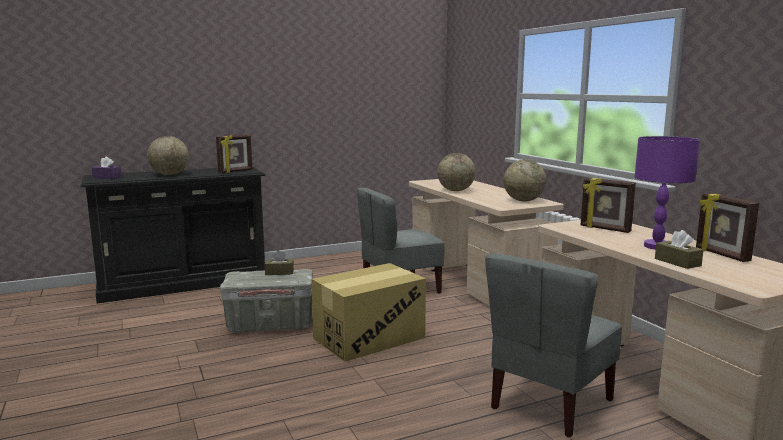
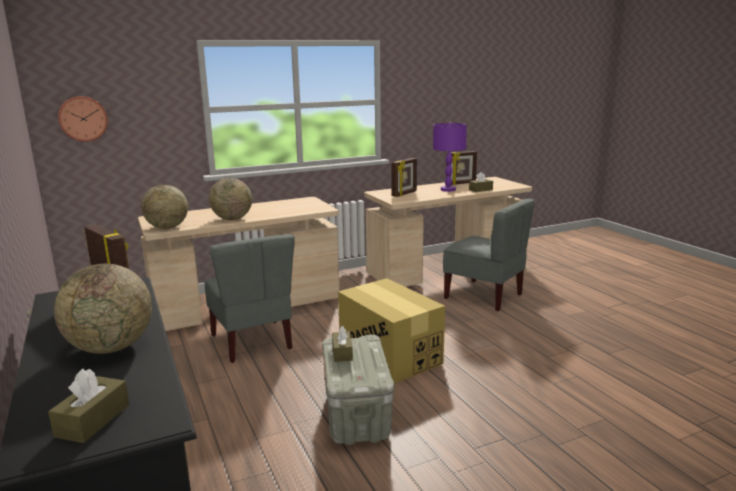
camera: 90 degrees left, 5 degrees up
purple tissue box [91,157,122,179] -> brown tissue box [48,369,130,443]
globe [504,160,546,202] -> globe moved to [141,185,188,229]
none -> wall clock [58,96,108,142]

